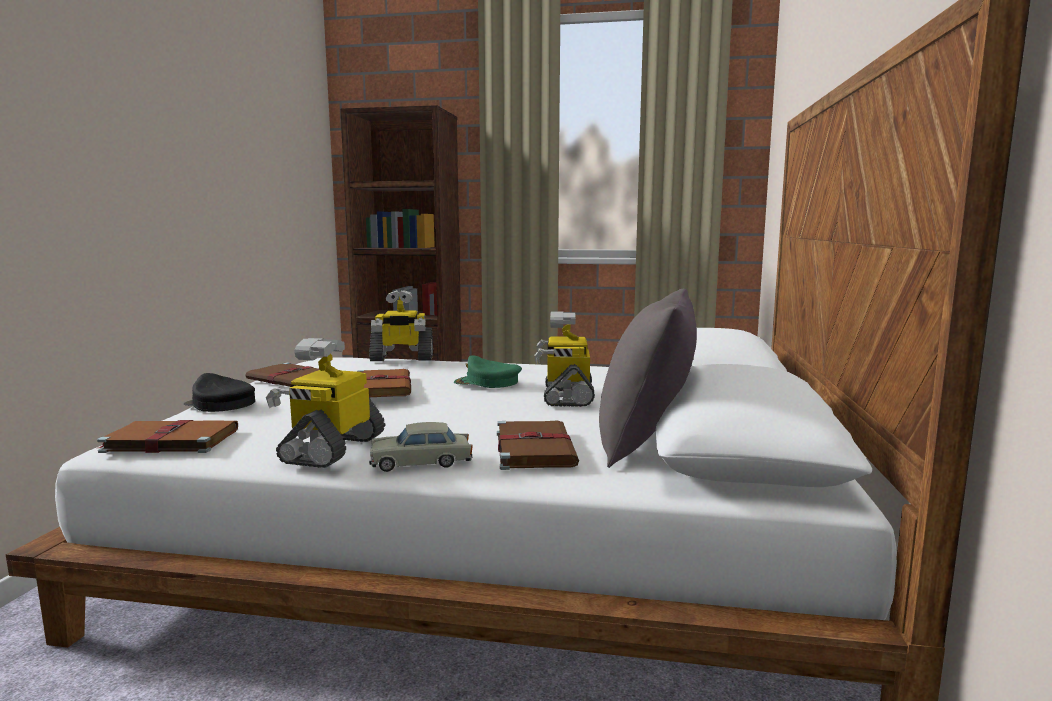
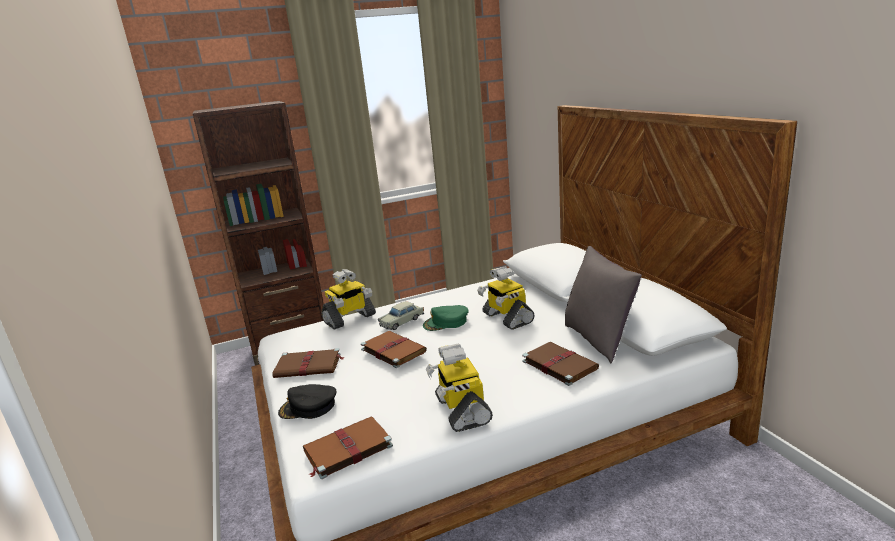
camera: 30 degrees left, 10 degrees up
beige toy car [369,422,472,472] -> beige toy car moved to [378,301,424,330]

